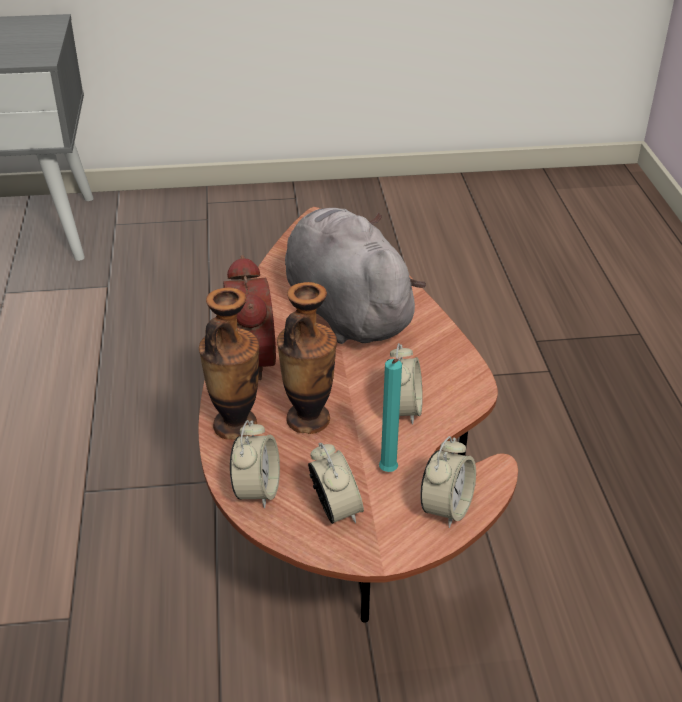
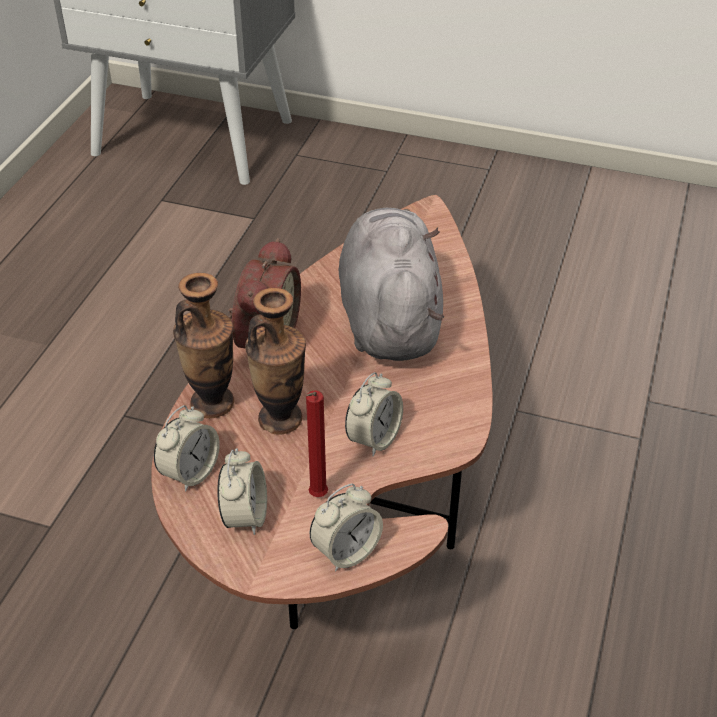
camera: 25 degrees right, 5 degrees up
turquoise candle [379,359,402,472] -> red candle [306,390,328,497]

